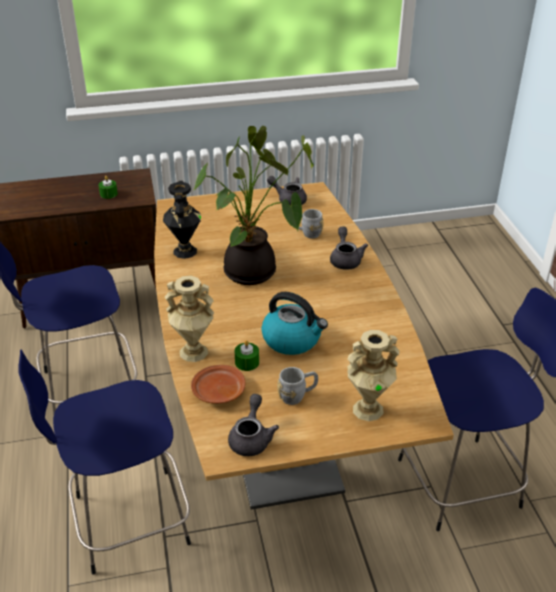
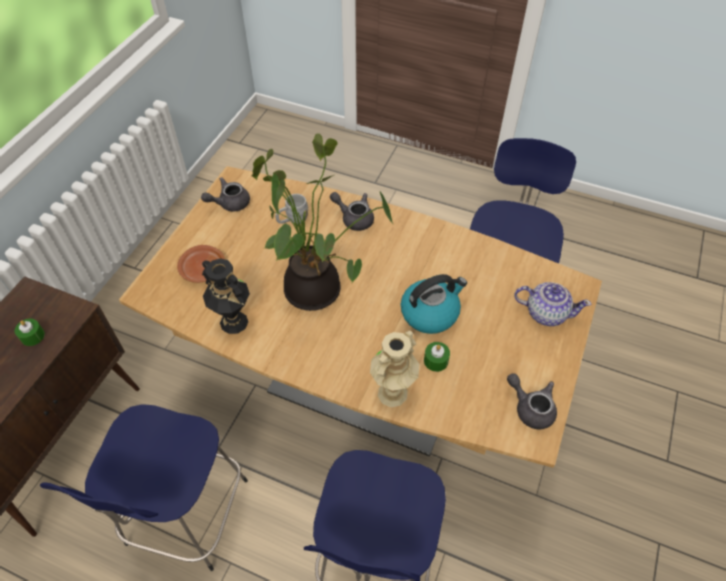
camera: 55 degrees left, 15 degrees up
brown plate [191,365,245,404] -> brown plate moved to [177,245,225,283]
grey mug [277,367,318,405] -> none
beige vase [347,330,400,421] -> teapot [514,282,591,326]

